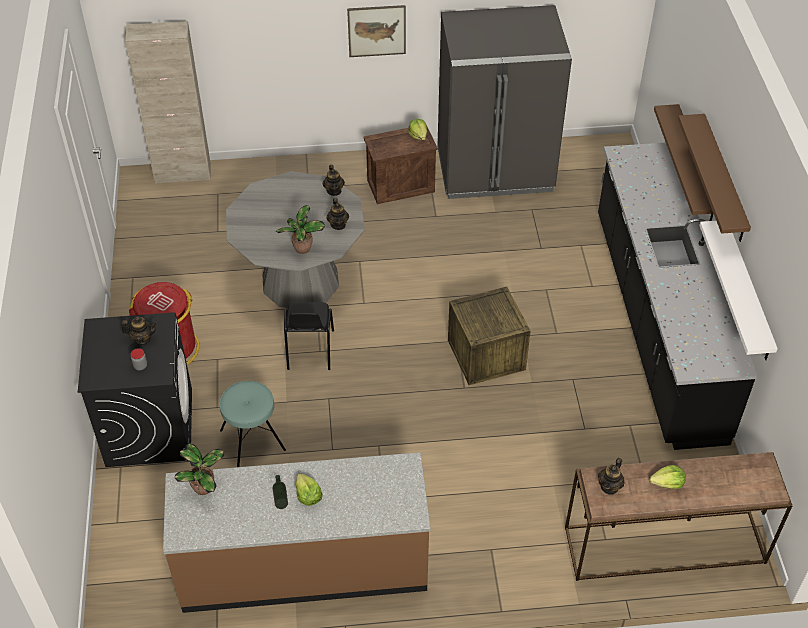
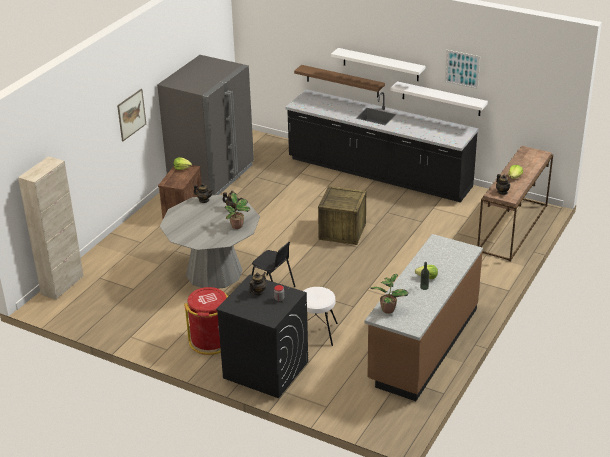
camera: 55 degrees left, 15 degrees down
turquoise stool [219,381,286,467] -> white stool [303,287,338,346]
brown shelf [678,114,751,242] -> white shelf [331,48,425,81]
none -> picture [445,50,480,89]

